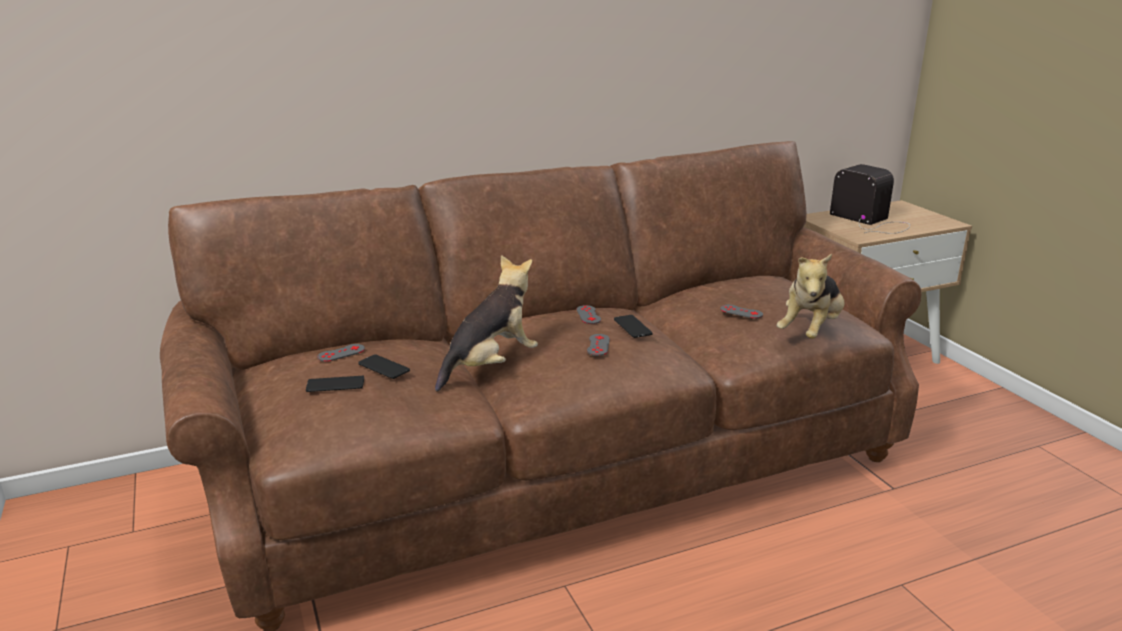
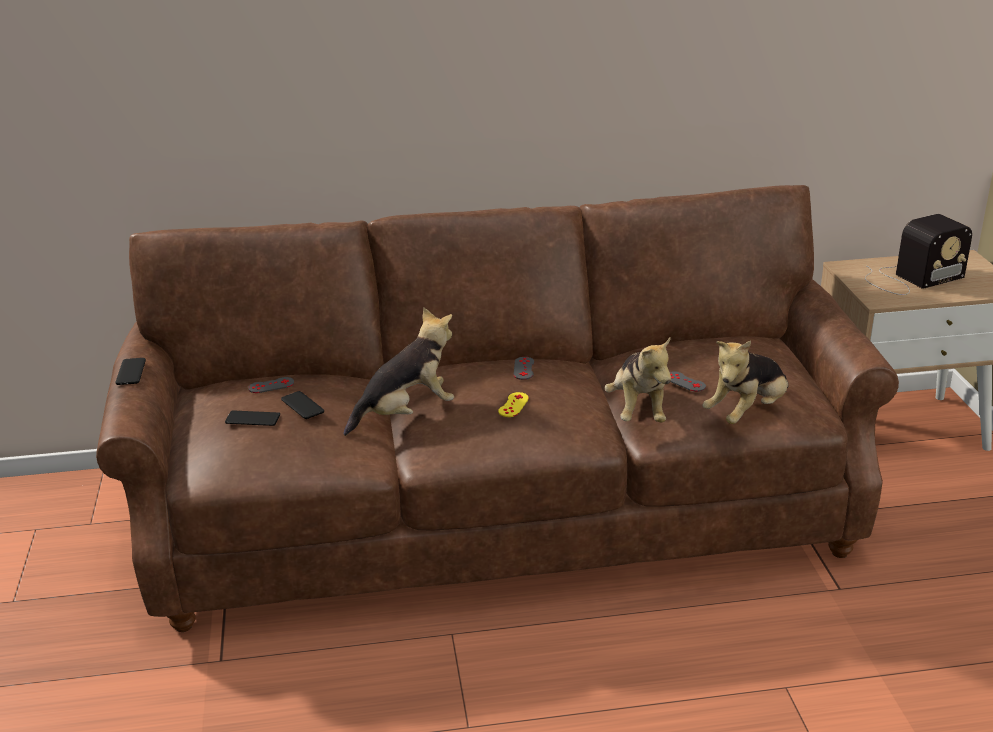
camera: 15 degrees right, 5 degrees up
grey game controller [587,334,610,356] -> yellow game controller [498,392,529,417]
phone [614,315,653,338] -> phone moved to [115,358,146,385]
radio [830,164,910,234] -> radio turned 90 degrees clockwise [865,214,972,295]
none -> plush toy [605,336,671,422]

